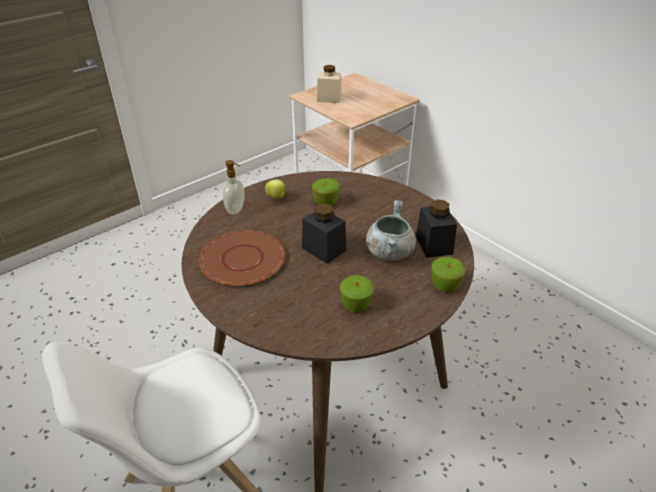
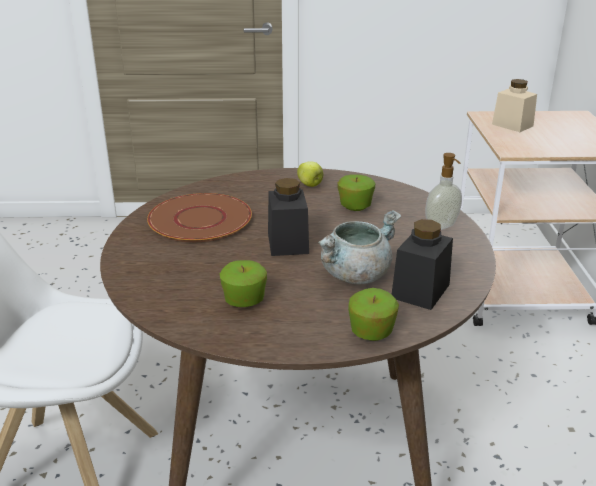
camera: 40 degrees right, 10 degrees down
soap dispenser [223,160,244,215] -> soap dispenser moved to [425,153,462,230]

